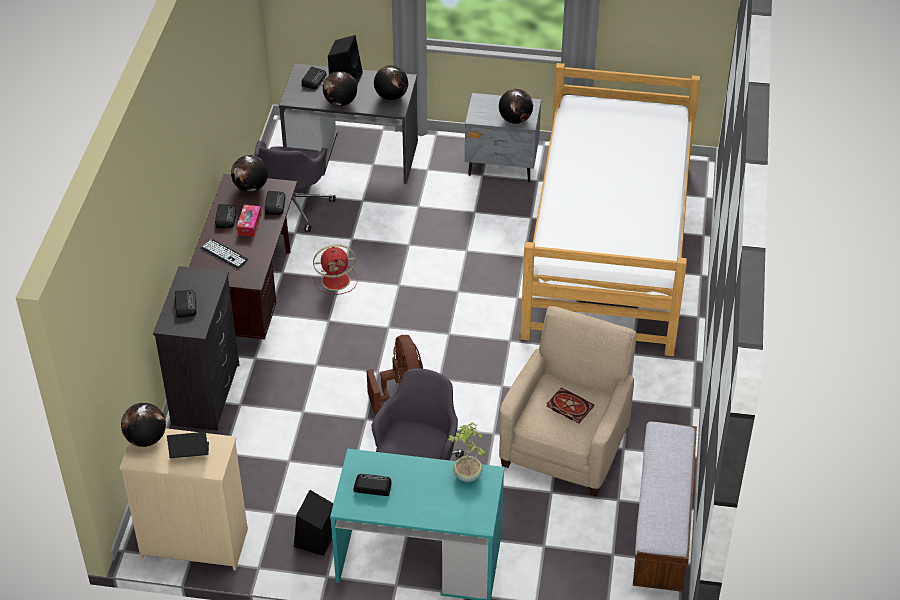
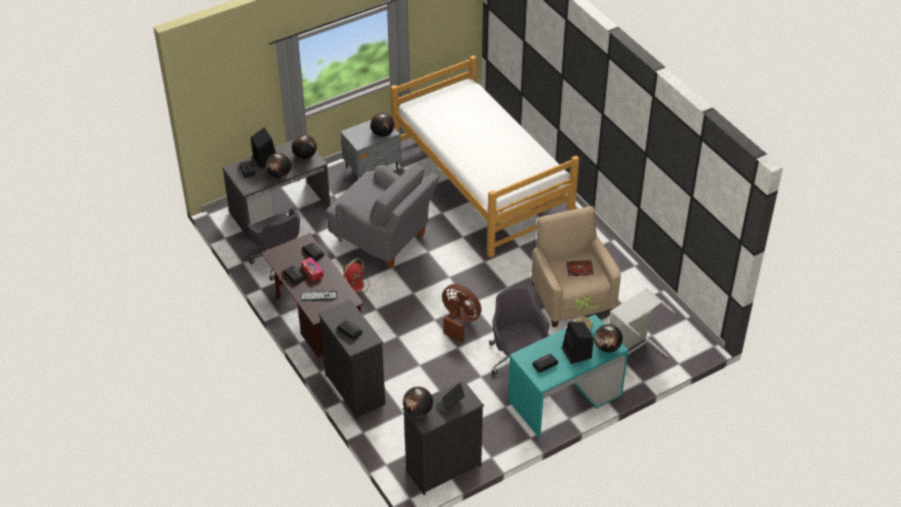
camera: 40 degrees left, 0 degrees up
beige dresser [119,428,248,571] -> black dresser [403,380,484,495]
globe [231,155,268,192] -> globe moved to [594,324,623,353]
black speaker [294,490,333,556] -> black speaker moved to [562,321,594,364]
bench [633,421,697,592] -> none
none -> grey armchair [327,163,439,268]
none -> grey laundry basket [609,288,676,379]

